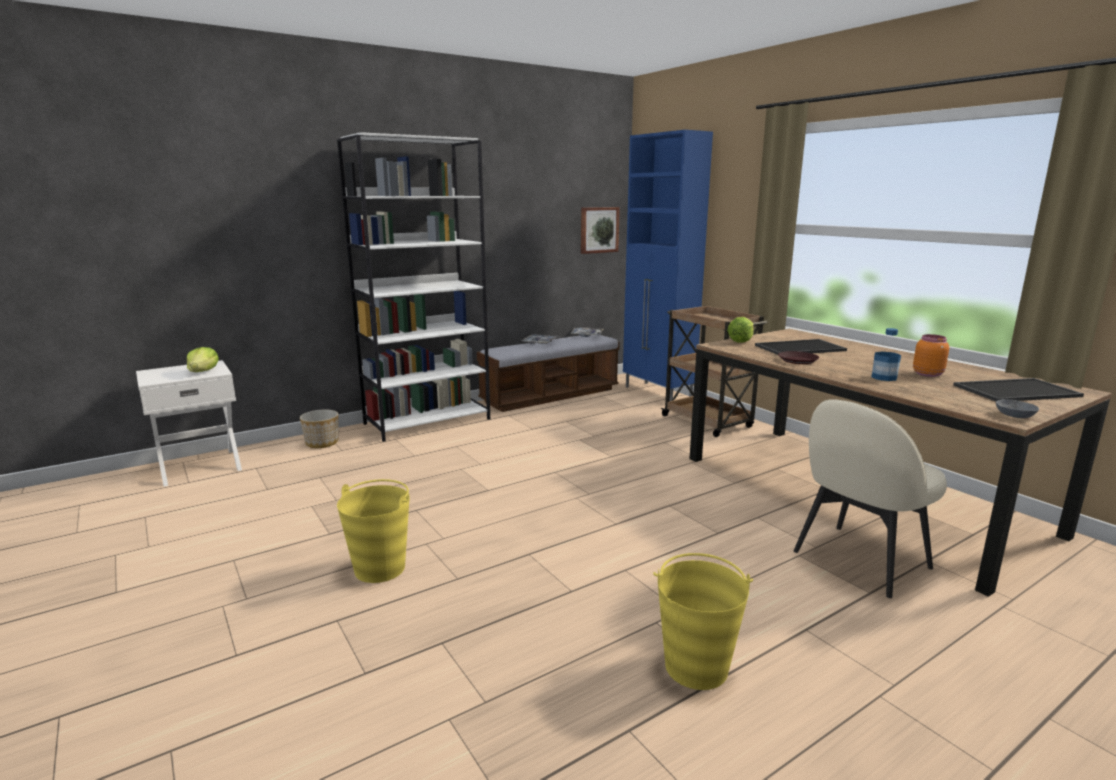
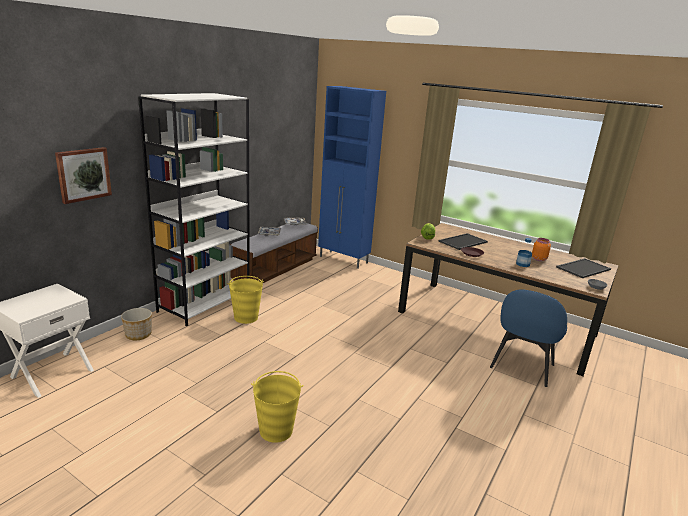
camera: 25 degrees left, 5 degrees up
lettuce [187,347,219,372] -> none
picture [581,207,620,254] -> picture moved to [55,147,112,204]
yellow bucket [653,553,753,690] -> yellow bucket moved to [227,276,264,324]
brown cart [660,305,768,437] -> none
beige chair [794,399,947,598] -> blue chair [490,289,567,387]

